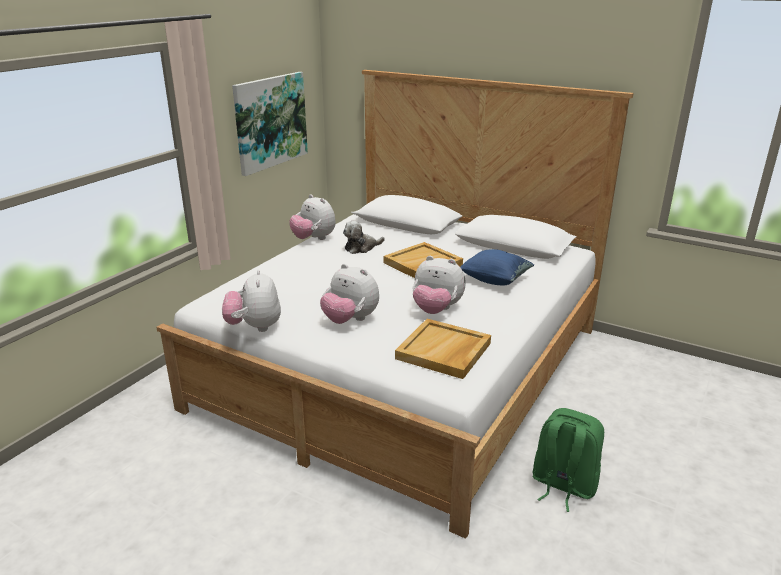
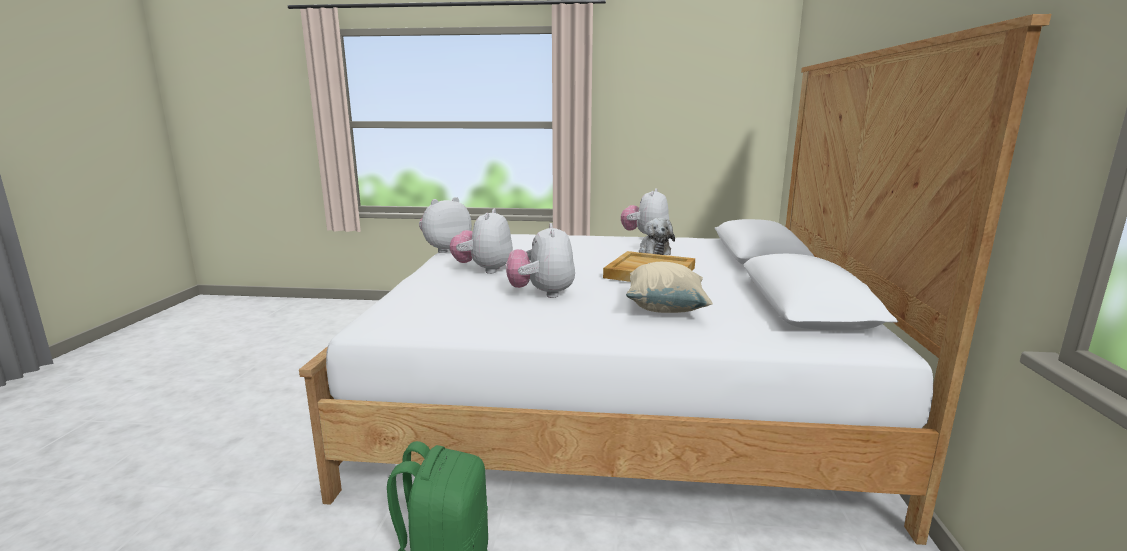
camera: 65 degrees right, 10 degrees down
picture [232,72,308,176] -> none
plush toy [343,221,385,254] -> plush toy turned 135 degrees counterclockwise [639,218,675,255]
beige tray [395,319,491,379] -> none
blue pillow [460,249,534,285] -> beige pillow [626,262,713,313]

